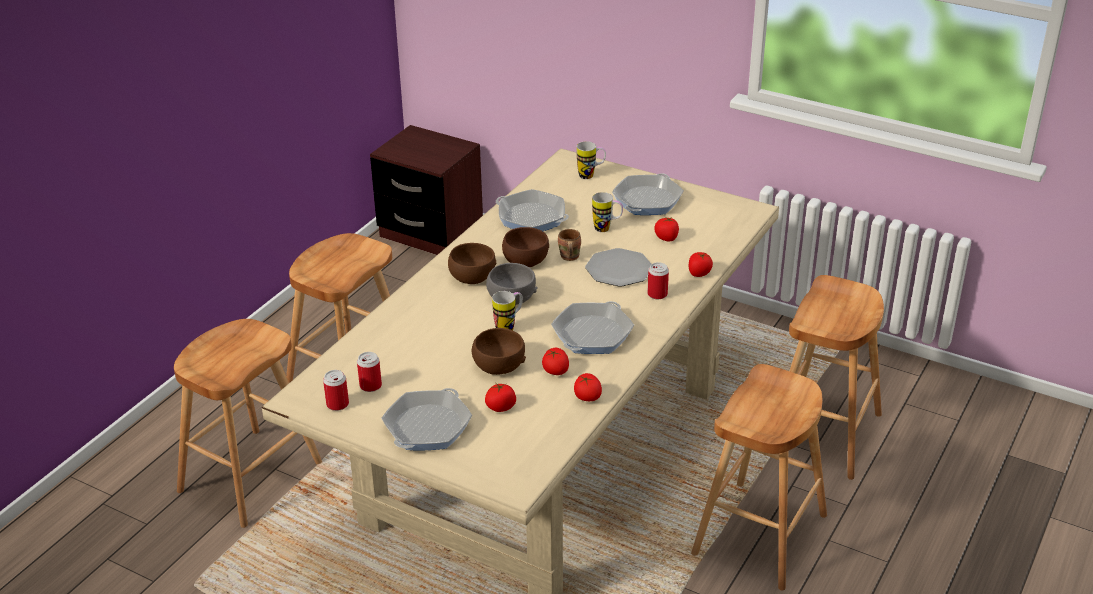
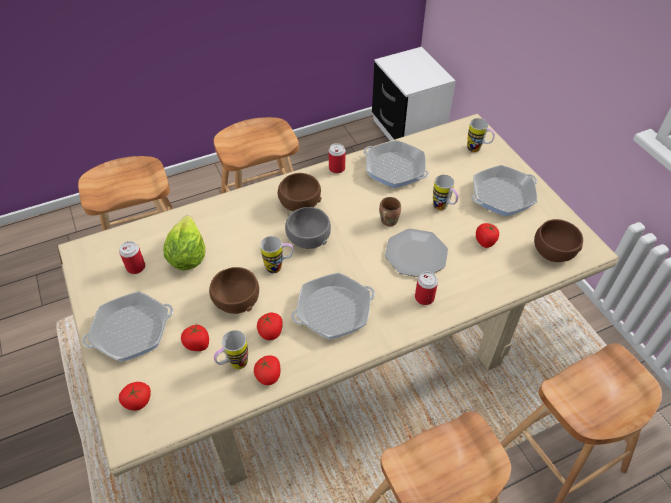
camera: 35 degrees right, 15 degrees up
can [323,370,349,411] -> can moved to [329,143,346,174]
brown nightstand [370,125,483,255] -> white nightstand [372,47,456,141]
frying pan [496,189,569,231] -> frying pan turned 150 degrees clockwise [364,140,429,188]
brown bowl [502,227,549,267] -> brown bowl moved to [534,219,583,262]
tomato [689,252,713,277] -> tomato moved to [119,382,151,411]
none -> lettuce [164,216,206,270]
none -> mug [214,330,248,369]

